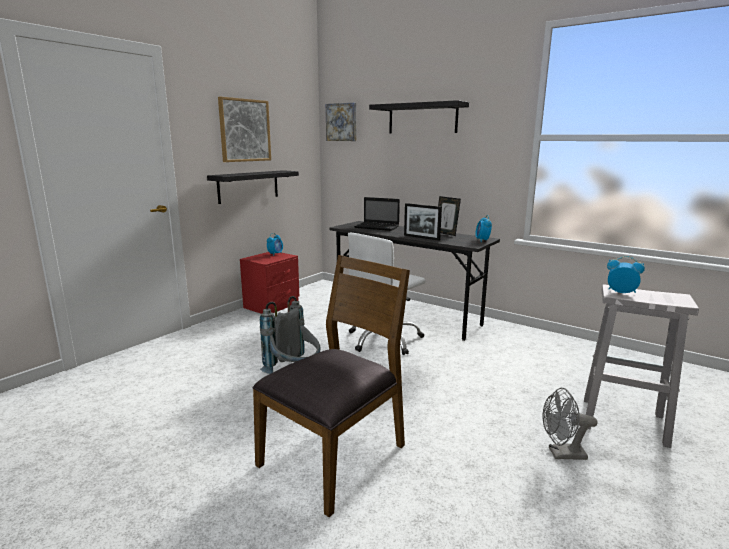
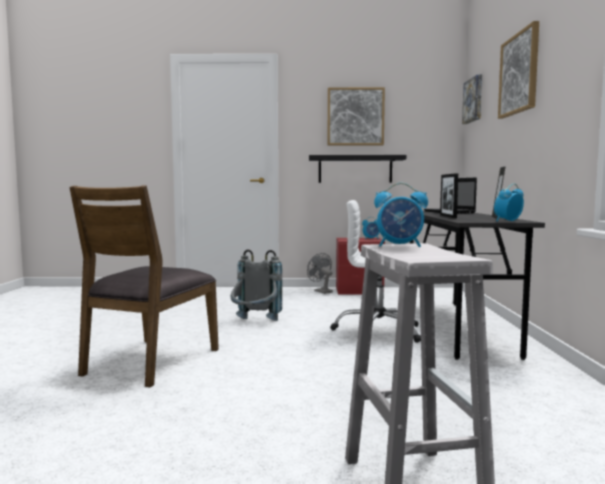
camera: 55 degrees right, 10 degrees down
brown chair [252,255,410,517] -> brown chair turned 105 degrees clockwise [69,185,219,387]
black shelf [369,100,469,133] -> picture [498,21,539,119]
grey fan [542,388,597,460] -> grey fan moved to [307,253,333,294]
alarm clock [607,256,645,293] -> alarm clock turned 105 degrees clockwise [374,183,428,247]

